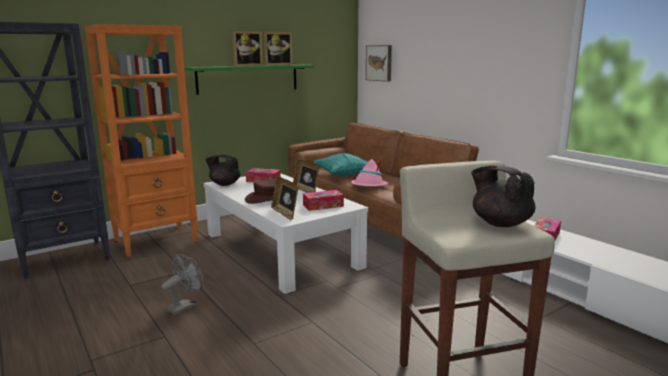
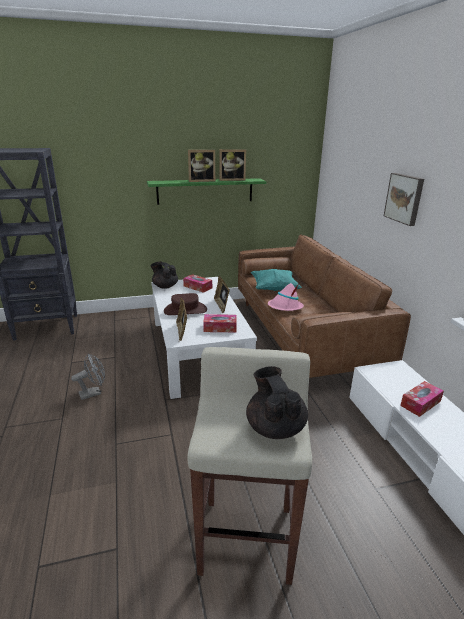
camera: 20 degrees right, 10 degrees up
orange bookcase [85,24,198,257] -> none
picture [366,45,392,82] -> picture moved to [384,173,424,226]

